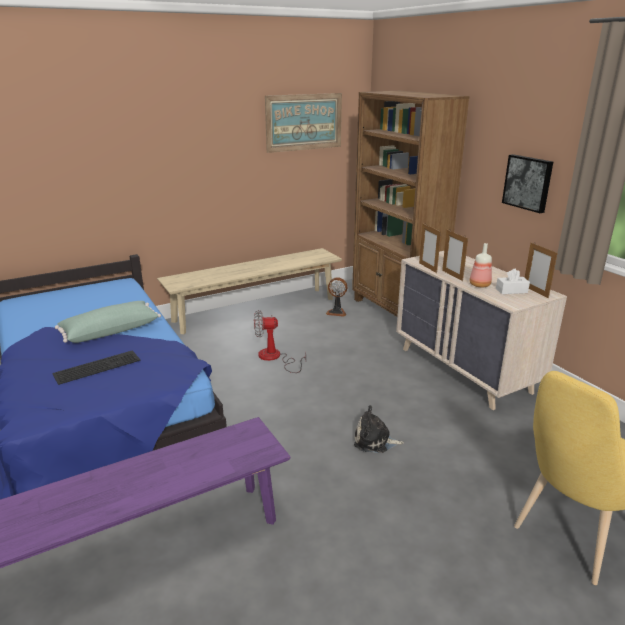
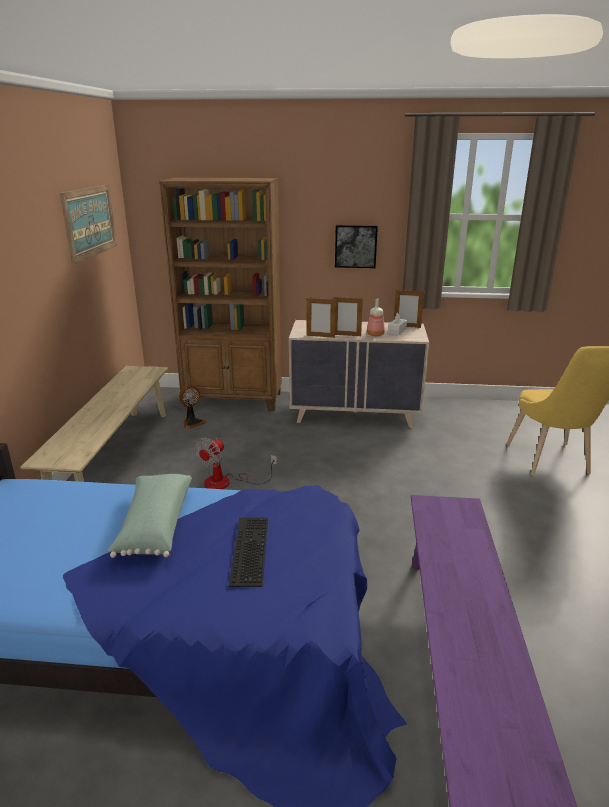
camera: 55 degrees left, 0 degrees up
plush toy [354,405,404,453] -> none

